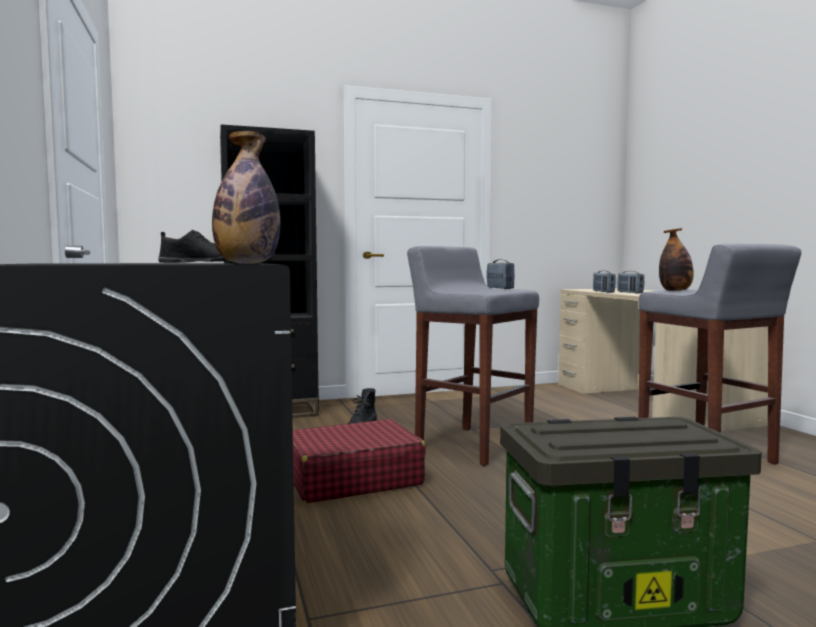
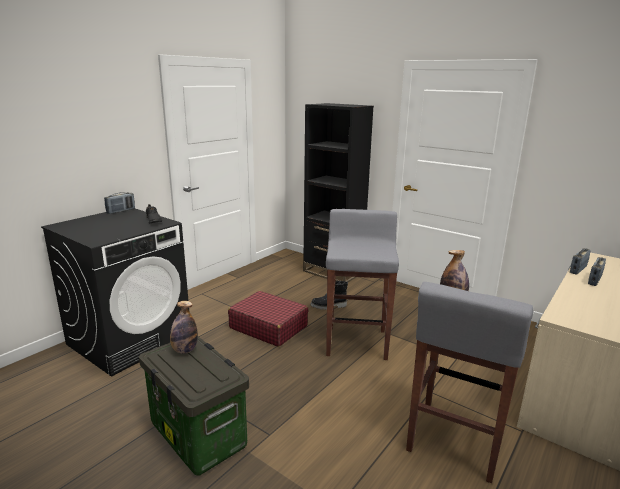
camera: 55 degrees right, 15 degrees up
bottle [212,131,281,264] -> bottle moved to [170,301,198,354]
radio [487,259,515,289] -> radio moved to [104,192,135,214]

